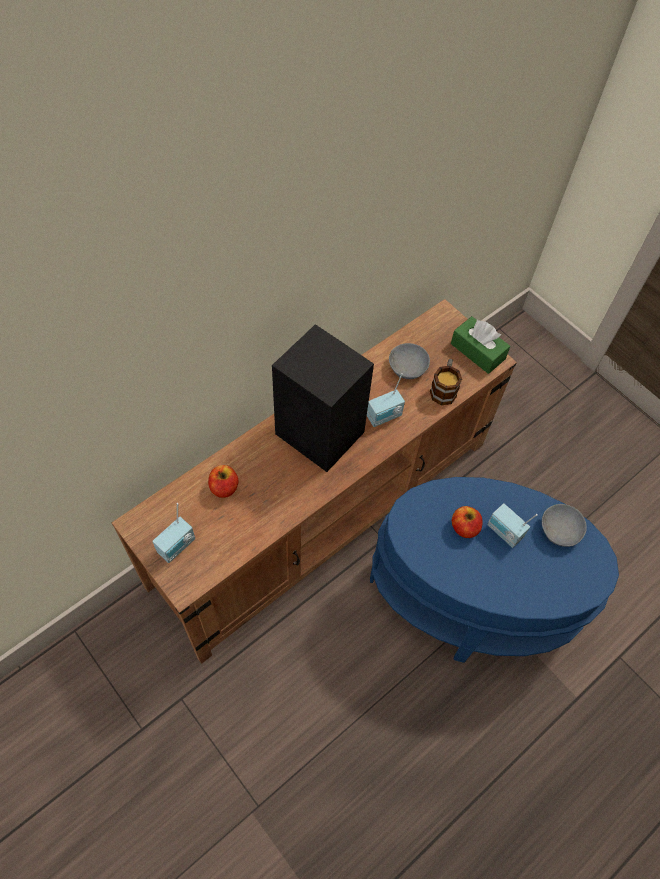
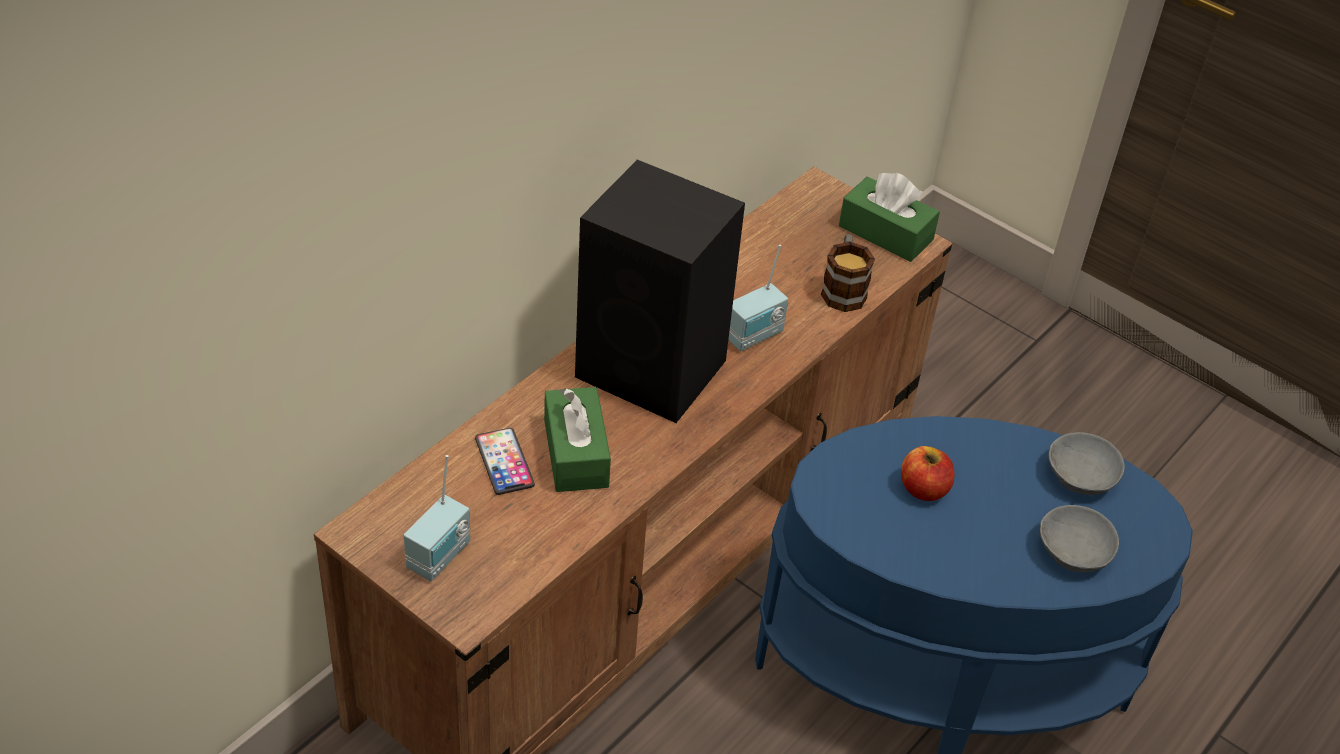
camera: 10 degrees left, 15 degrees down
apple [208,465,238,498] -> phone [475,428,535,495]
grey bowl [389,343,430,379] -> grey bowl moved to [1040,505,1119,572]
radio [487,503,537,548] -> none
none -> green tissue box [544,387,611,492]

